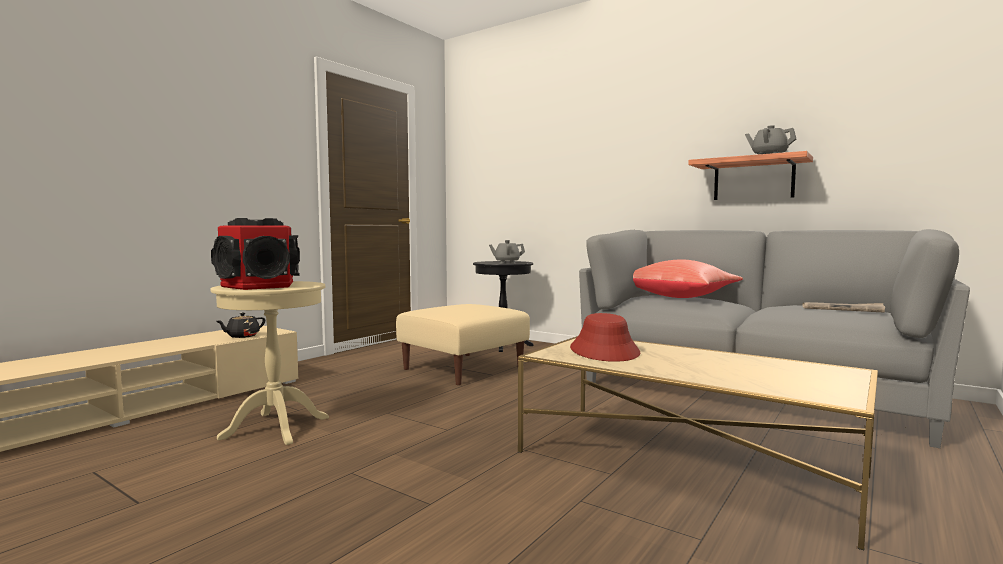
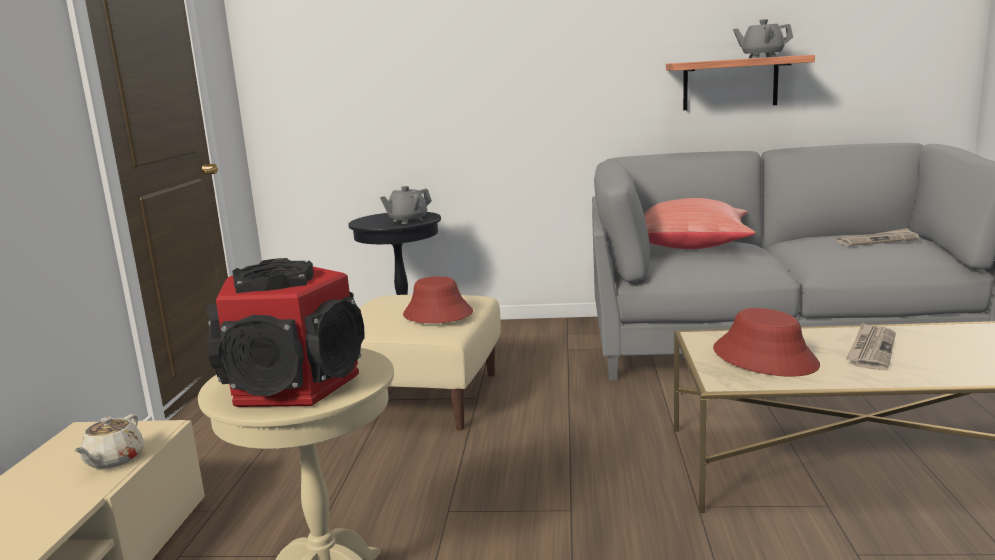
camera: 30 degrees left, 10 degrees up
black teapot [216,313,265,338] -> beige teapot [74,414,143,469]
none -> red hat [403,276,473,323]
none -> newspaper [846,322,896,370]

